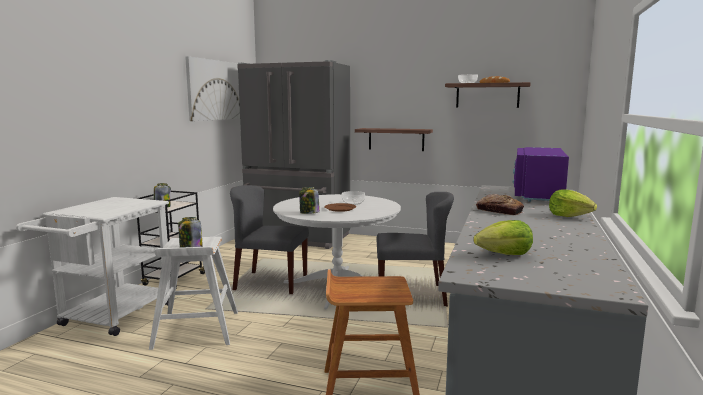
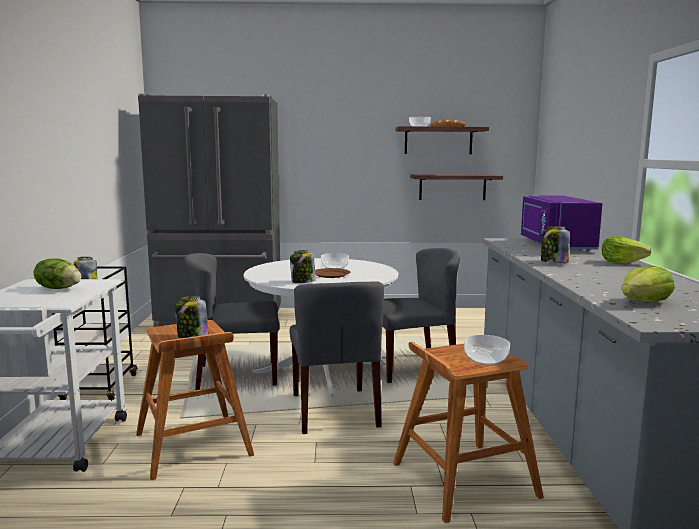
camera: 20 degrees left, 0 degrees up
white stool [149,237,238,350] -> brown stool [136,320,254,480]
picture [185,56,240,121] -> none
shelf [355,128,433,151] -> shelf moved to [410,174,503,200]
bread [476,194,524,215] -> jar [541,226,570,263]
none -> lettuce [33,258,81,289]
none -> grey chair [290,281,384,434]
none -> bowl [464,335,510,365]

